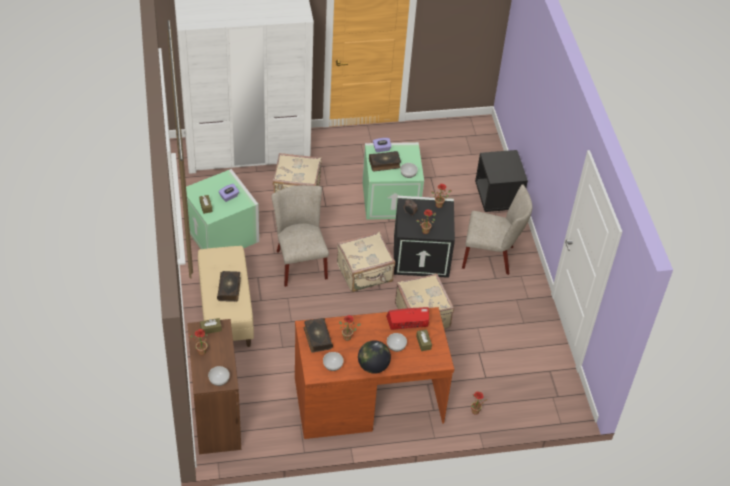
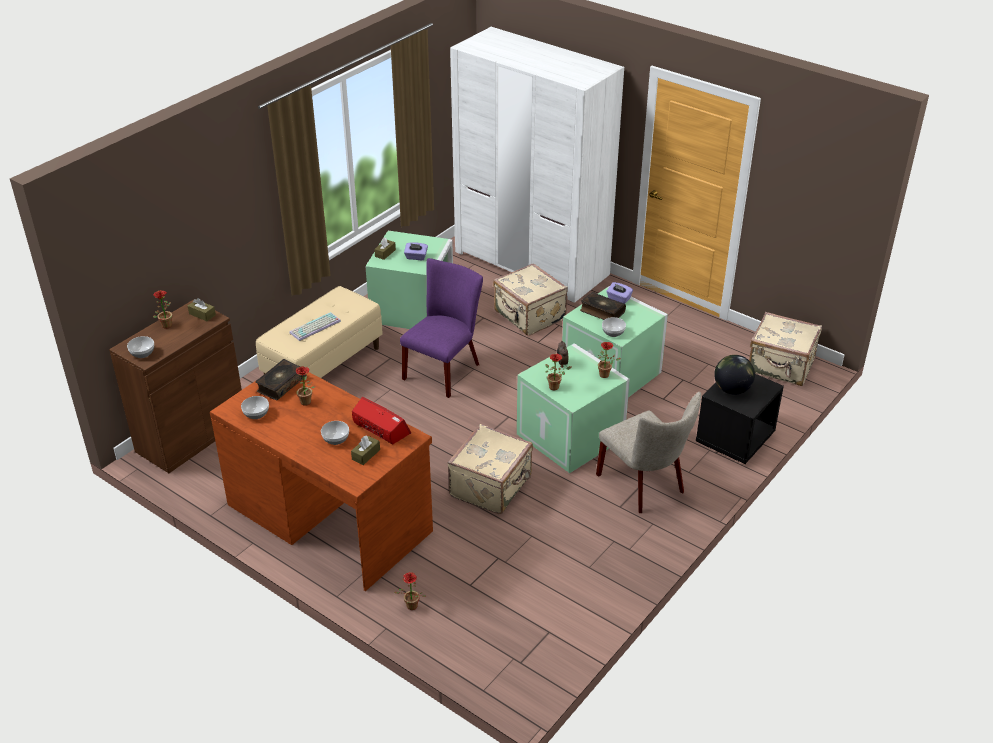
camera: 50 degrees right, 10 degrees down
book [217,271,241,302] -> keyboard [289,312,341,341]
beige chair [271,185,329,287] -> purple chair [400,258,483,398]
beige suitcase [337,232,395,292] -> beige suitcase moved to [749,312,822,386]
globe [358,340,391,374] -> globe moved to [714,355,755,395]
black storage box [394,196,455,278] -> green storage box [517,343,630,473]

